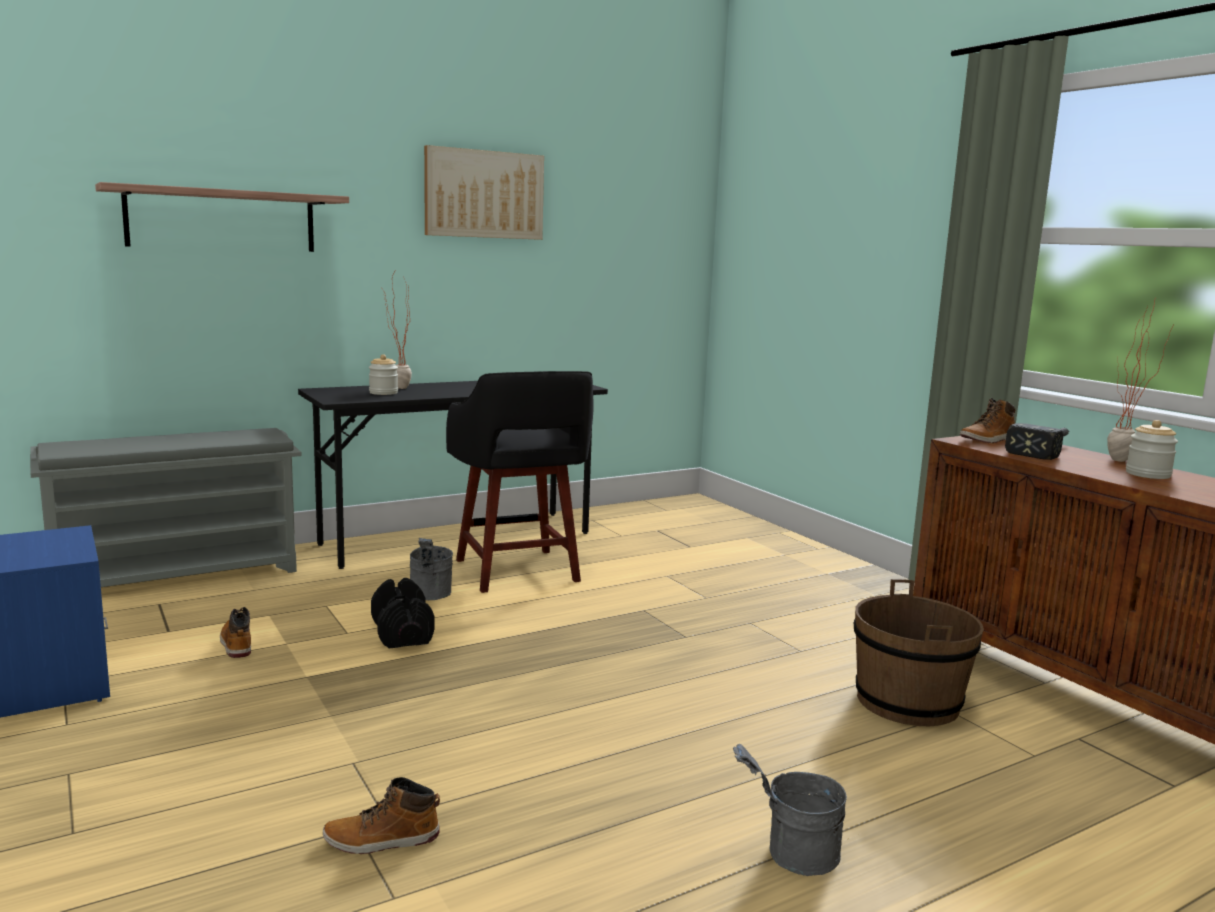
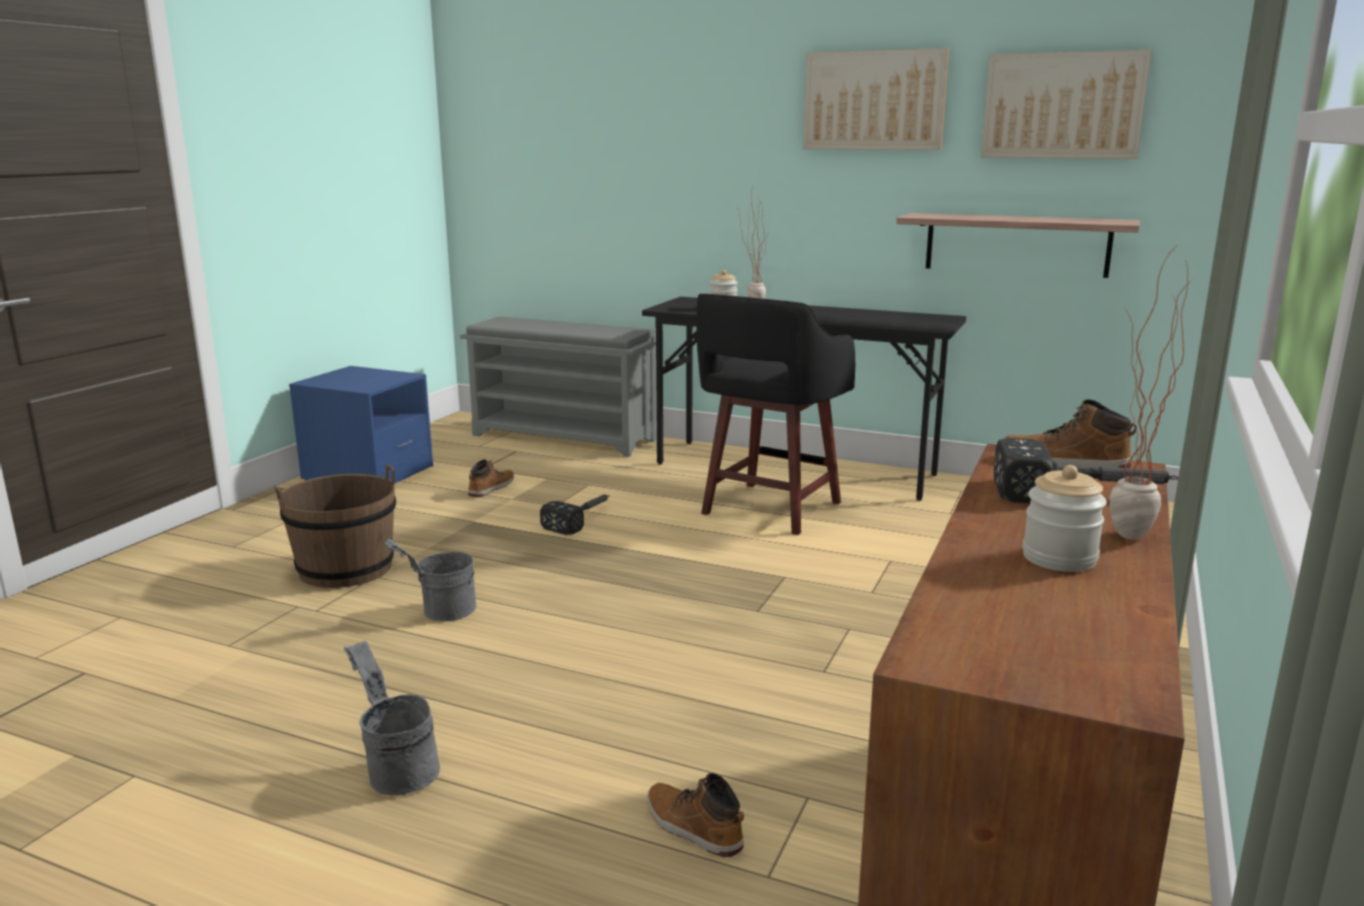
camera: 55 degrees right, 5 degrees up
shelf [95,182,349,252] -> shelf moved to [896,213,1139,278]
boot [323,777,440,854] -> boot moved to [647,773,744,857]
black dumbbell [371,578,434,648] -> hammer [540,494,610,535]
grey bucket [410,538,453,600] -> grey bucket moved to [384,539,476,621]
brown bucket [854,579,984,726] -> brown bucket moved to [274,464,396,588]
none -> picture [981,50,1152,159]

